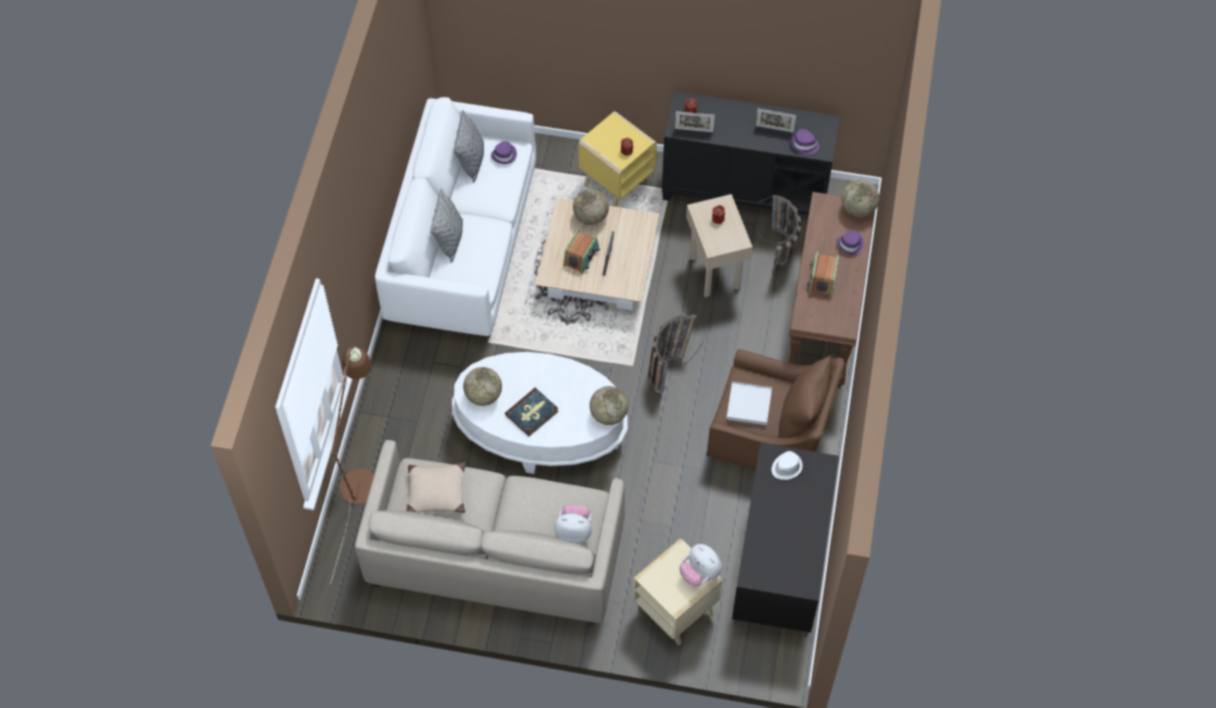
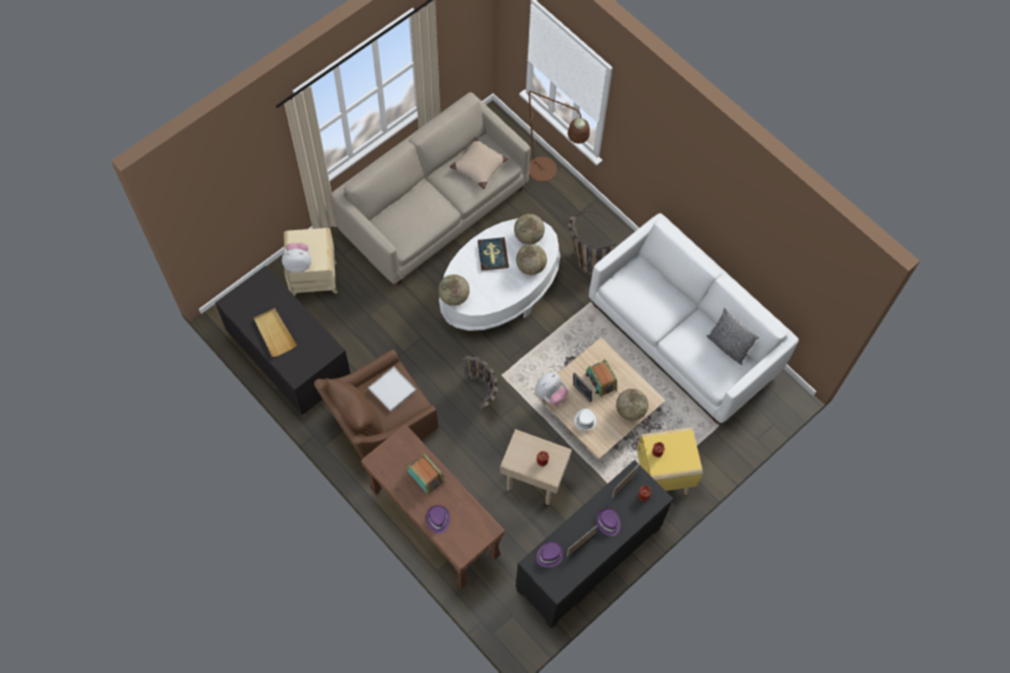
camera: 125 degrees right, 5 degrees up
grey pillow [430,188,463,263] -> none
purple hat [491,141,517,164] -> purple hat moved to [596,508,621,536]
plush toy [554,504,592,544] -> plush toy moved to [535,372,568,405]
basket [756,195,801,264] -> basket moved to [568,211,617,273]
white hat [772,451,803,480] -> white hat moved to [574,408,596,430]
globe [841,180,879,217] -> globe moved to [516,244,547,275]
none -> beige tray [254,308,297,357]

